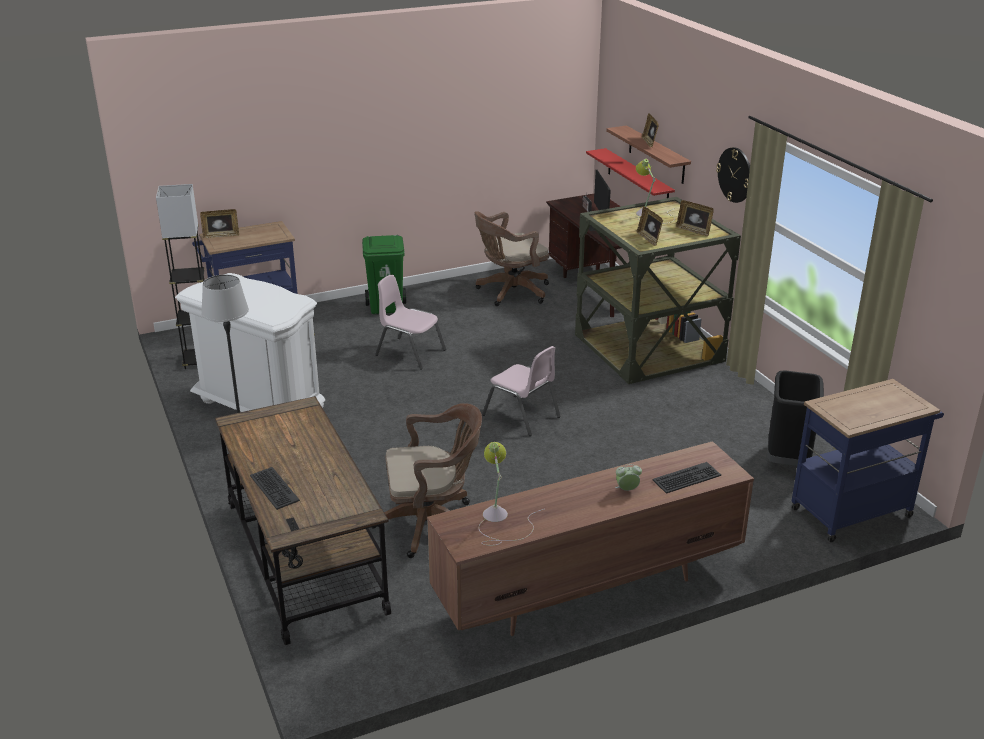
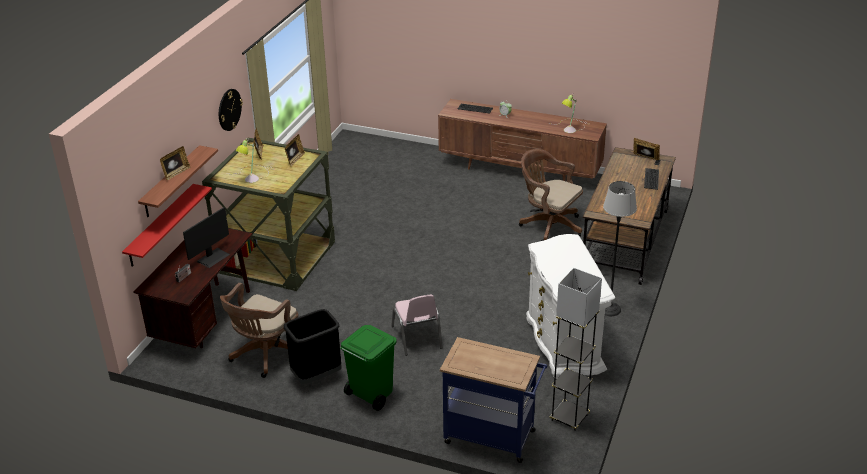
camera: 135 degrees left, 5 degrees up
picture frame [200,209,239,238] -> picture frame moved to [634,138,660,160]
brown office chair [475,211,549,306] -> brown office chair turned 105 degrees clockwise [220,283,299,378]
pink chair [482,346,561,436] -> none
black trash can [767,371,824,466] -> black trash can moved to [284,309,342,384]
blue cart [791,379,944,542] -> none

